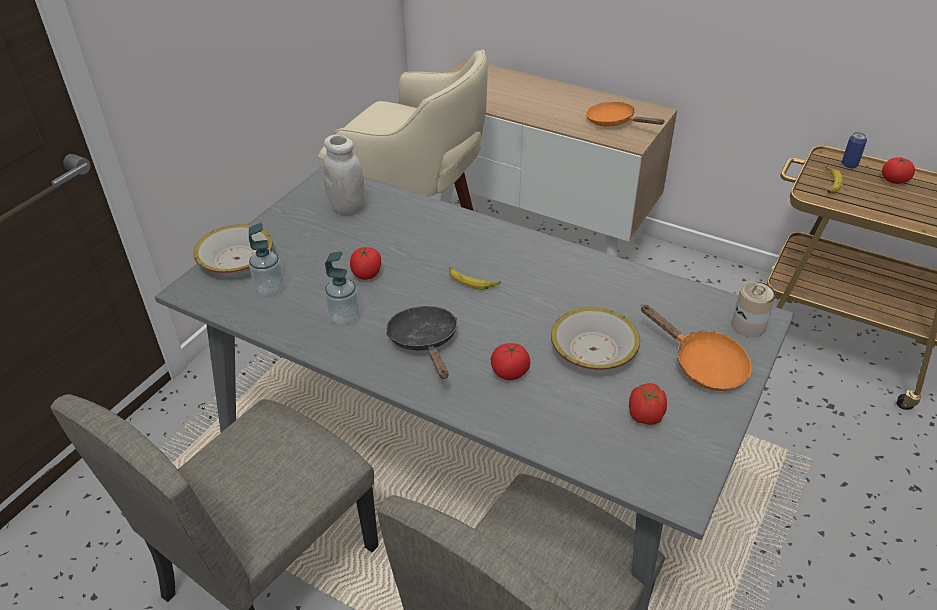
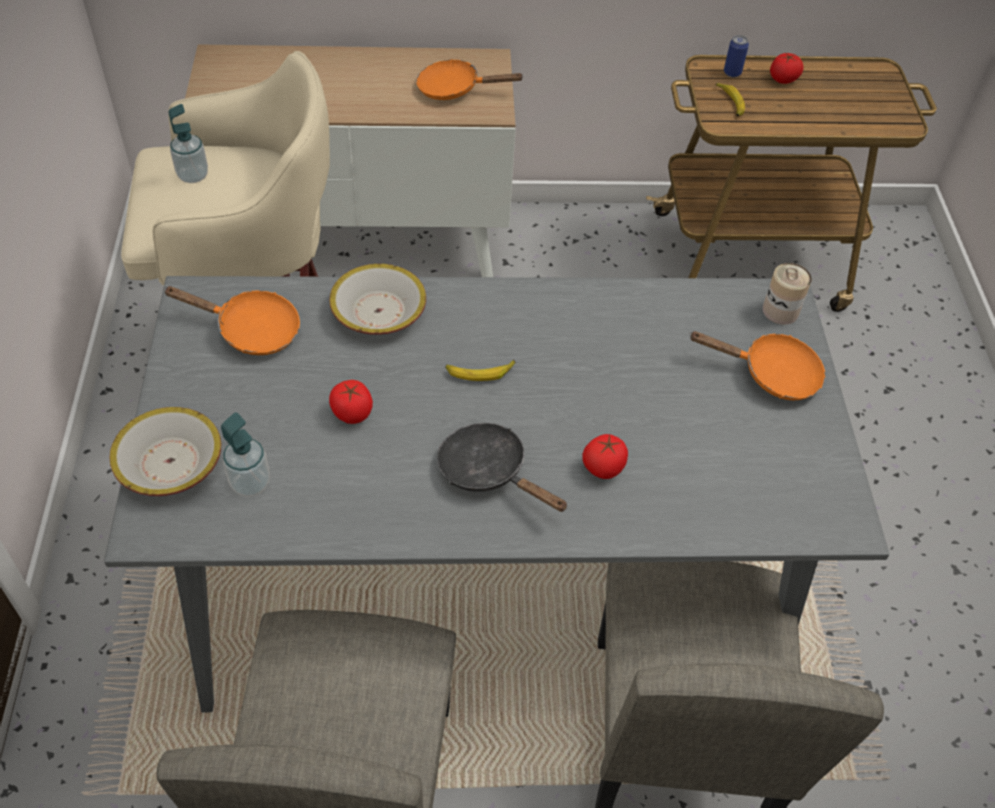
camera: 35 degrees left, 10 degrees up
white jar [323,134,365,215] -> orange frying pan [163,286,300,355]
soap dispenser [325,251,360,325] -> soap dispenser moved to [168,104,208,183]
bowl [551,307,640,370] -> bowl moved to [329,264,426,335]
tomato [629,383,667,425] -> none

